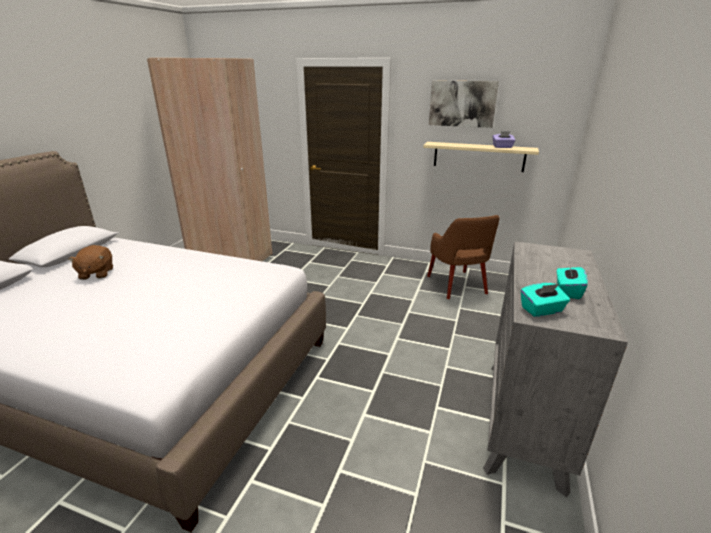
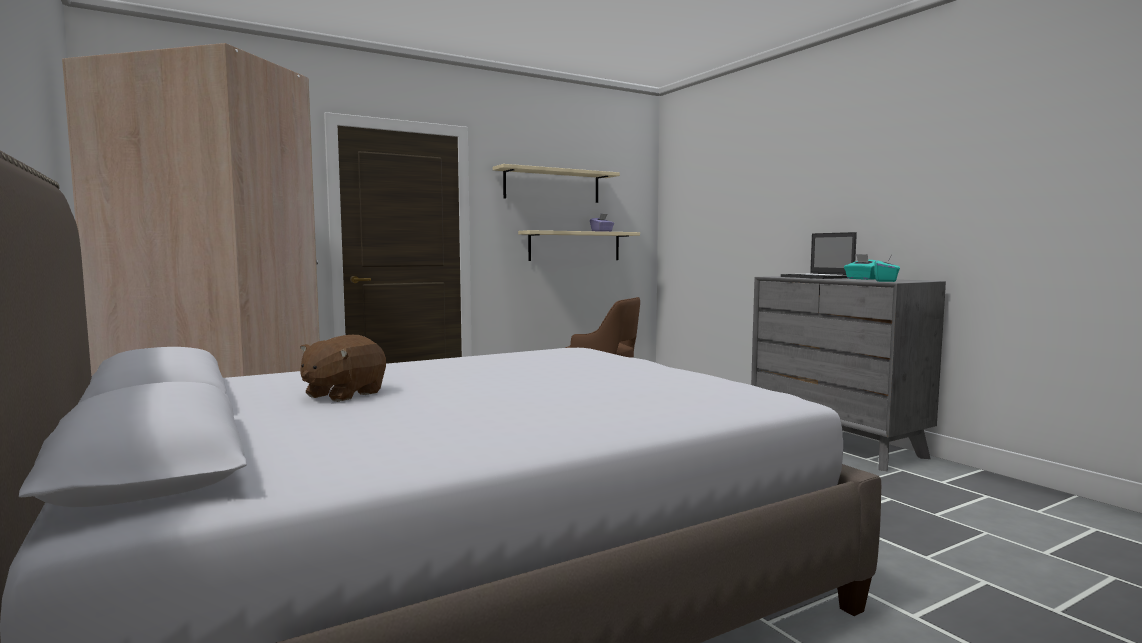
camera: 50 degrees left, 20 degrees down
brown plush toy [68,245,113,280] -> brown plush toy turned 90 degrees clockwise [300,335,386,402]
picture [429,80,499,128] -> beige shelf [493,164,620,203]
none -> laptop [781,232,857,279]

